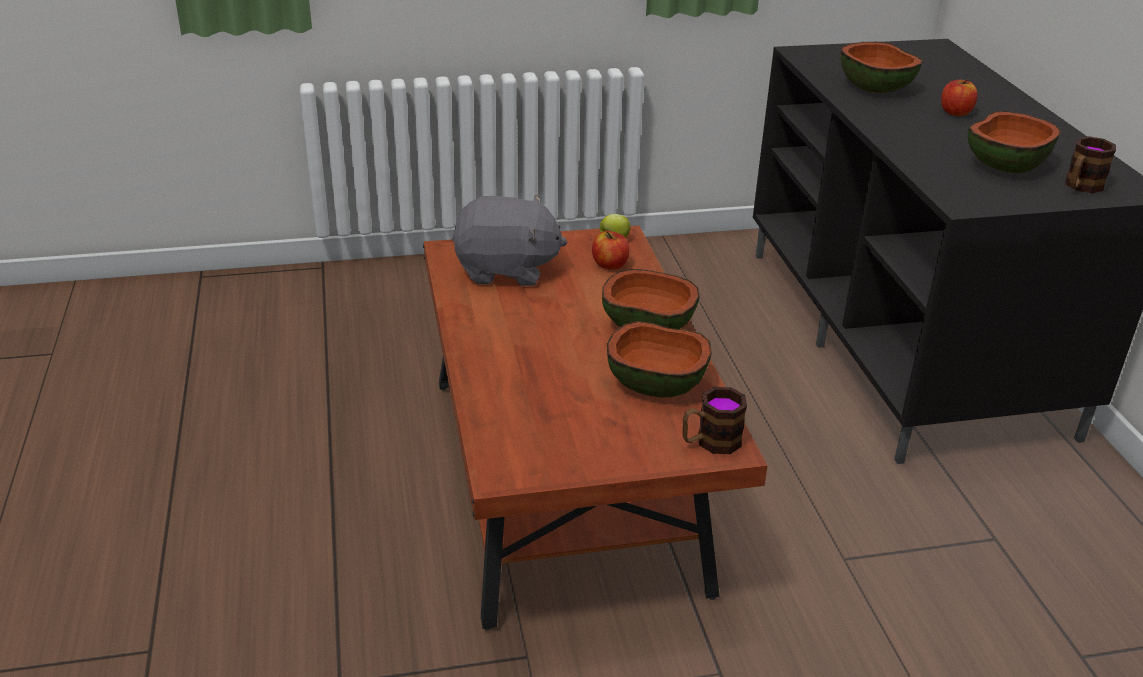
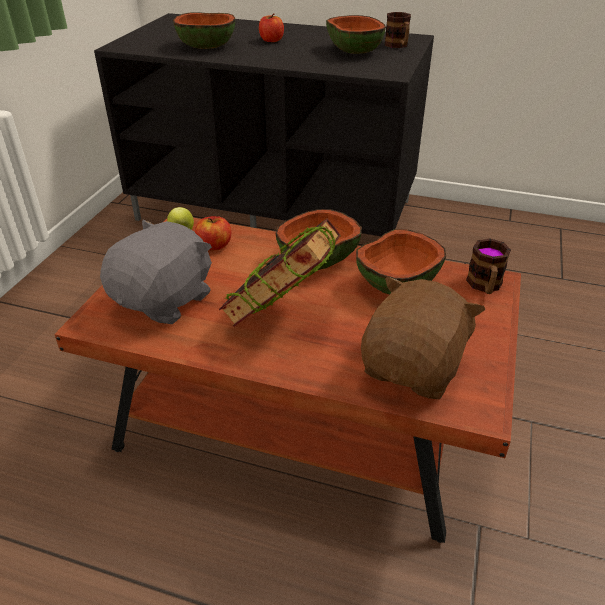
camera: 60 degrees left, 5 degrees up
none -> book [219,218,341,326]
none -> brown plush toy [361,276,485,399]

